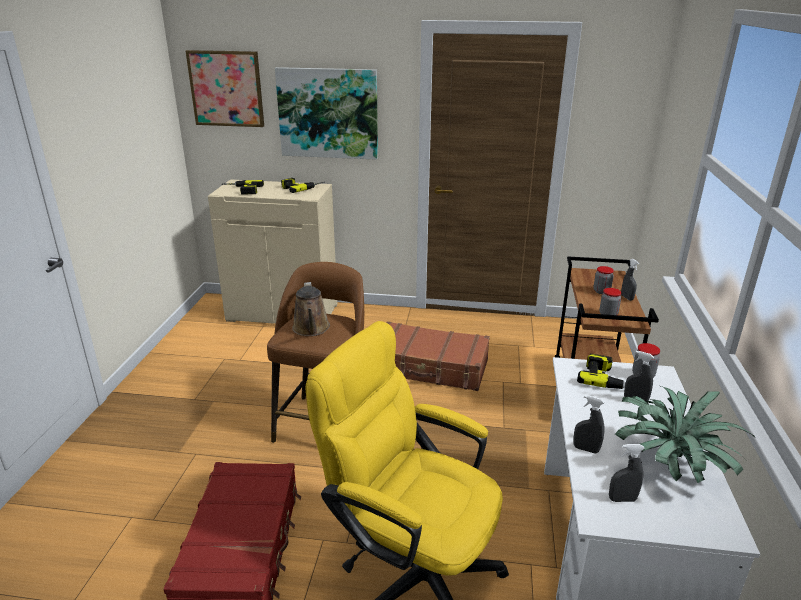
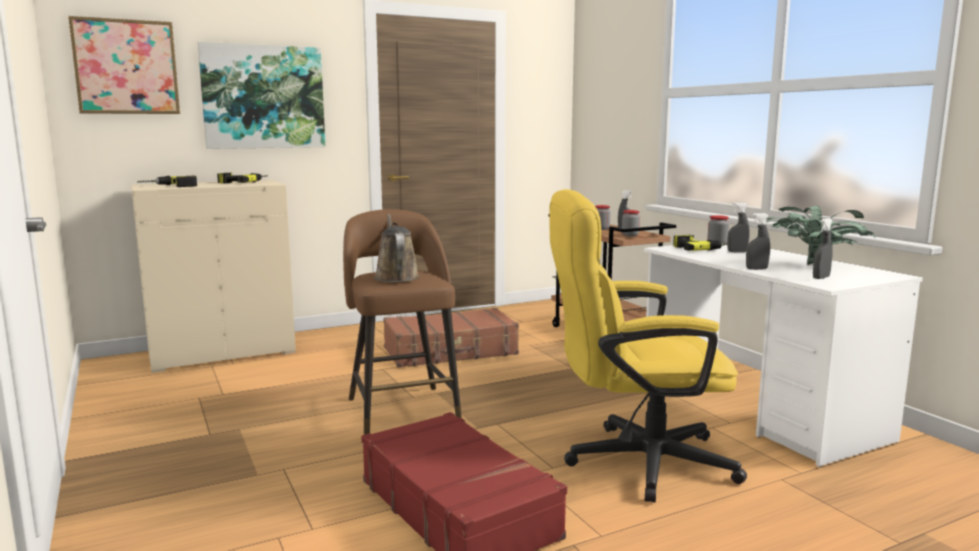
camera: 35 degrees left, 15 degrees down
brown watering can [292,282,330,336] -> brown watering can turned 150 degrees counterclockwise [374,214,419,282]

